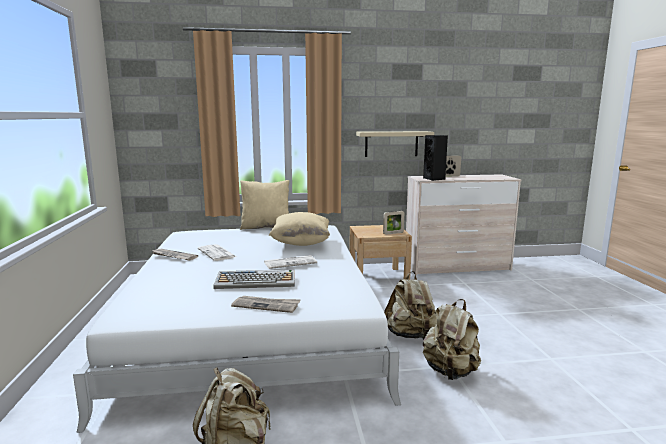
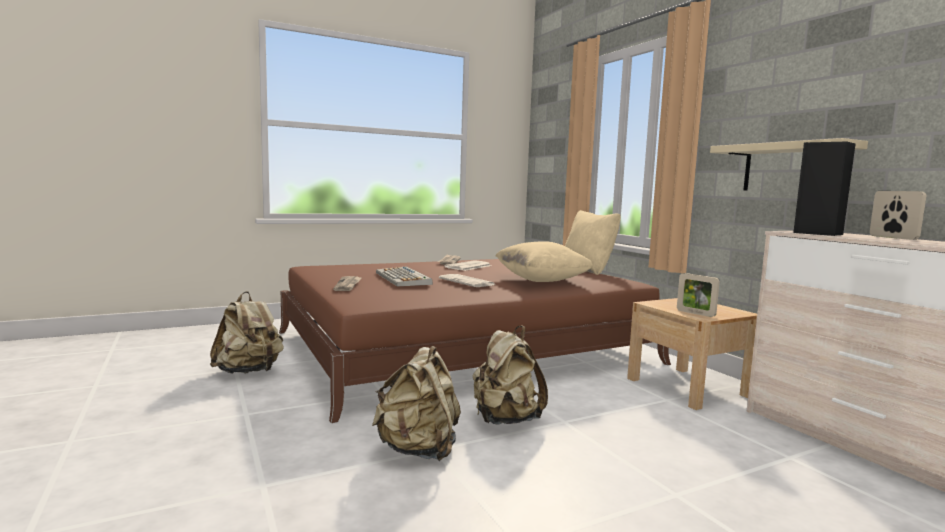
camera: 70 degrees right, 5 degrees down
white bed [73,225,401,433] -> brown bed [279,259,671,423]

